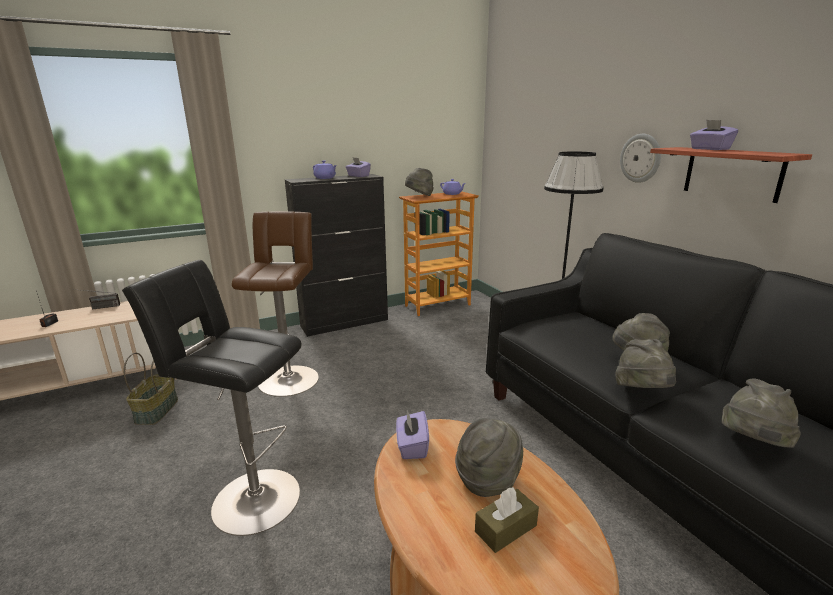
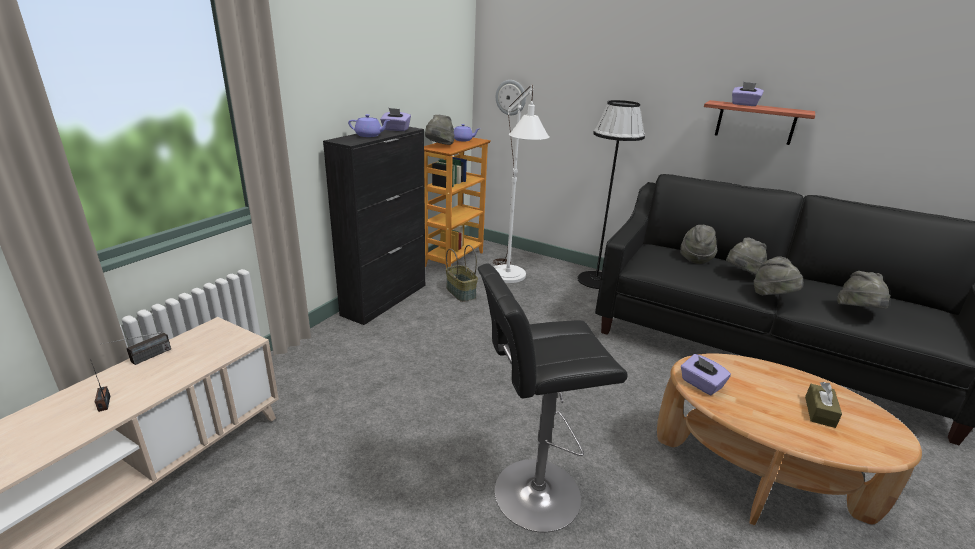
camera: 35 degrees left, 5 degrees up
basket [123,353,178,425] -> basket moved to [446,245,478,302]
brown stool [232,211,319,397] -> none
grey hat [455,418,523,497] -> grey hat moved to [680,225,717,264]
wall clock [620,134,661,183] -> wall clock moved to [496,80,526,115]
none -> white floor lamp [493,84,550,283]

